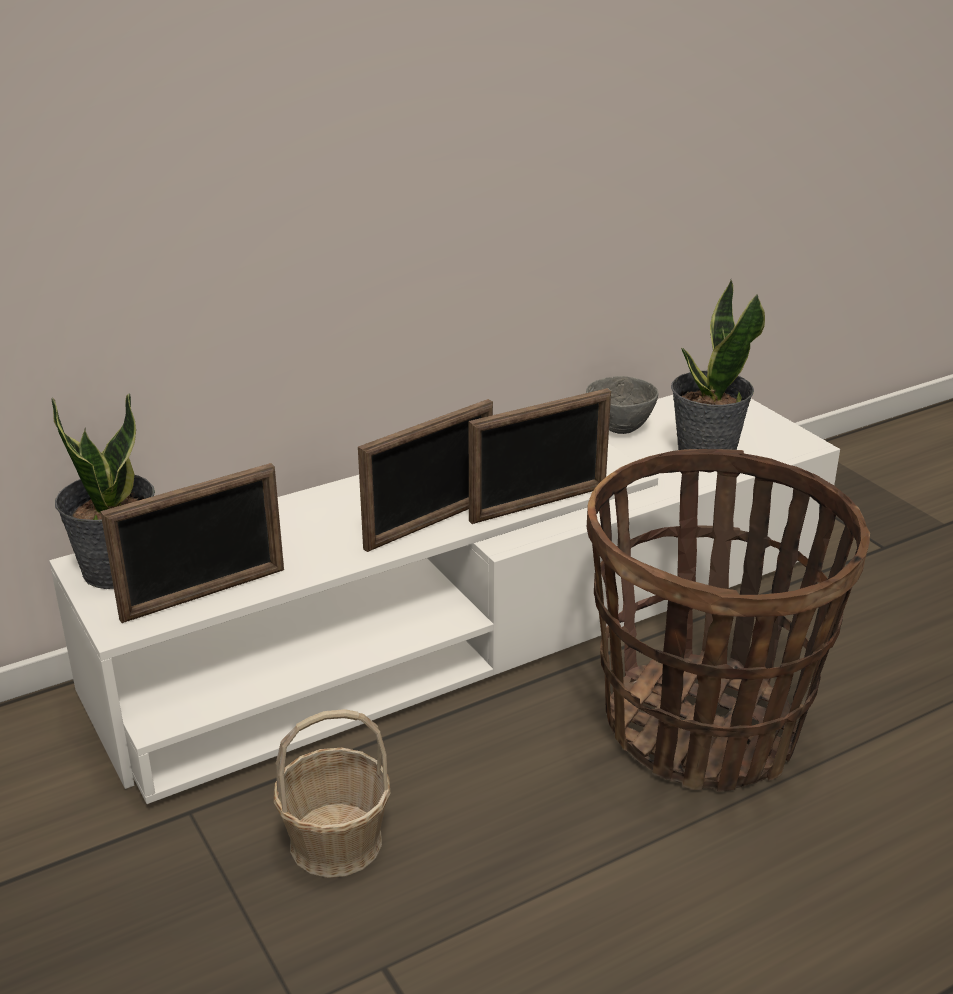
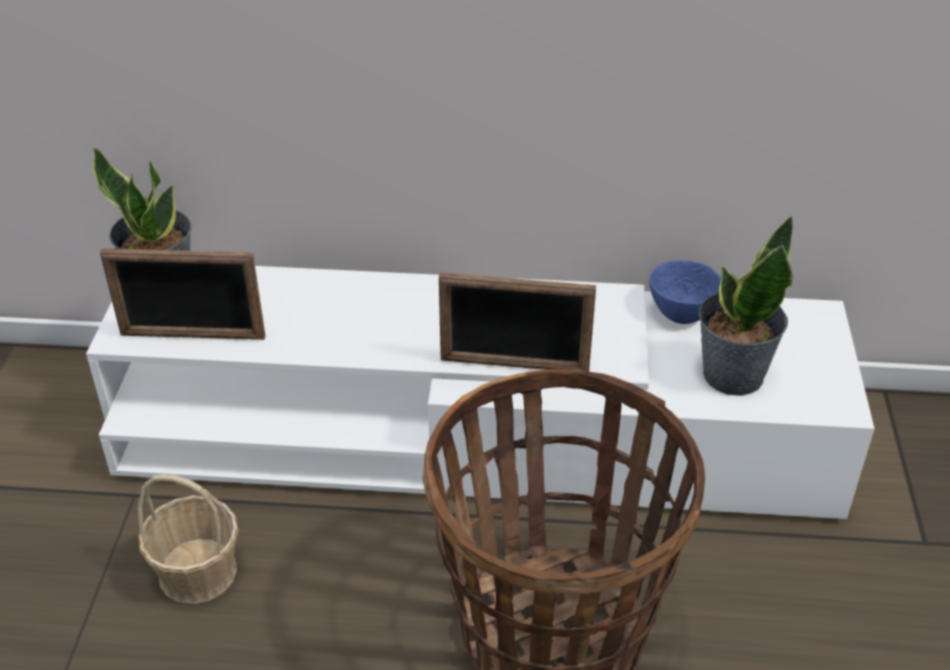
camera: 35 degrees right, 10 degrees up
picture frame [358,399,493,552] -> none
grey bowl [586,376,658,434] -> blue bowl [649,260,722,324]

